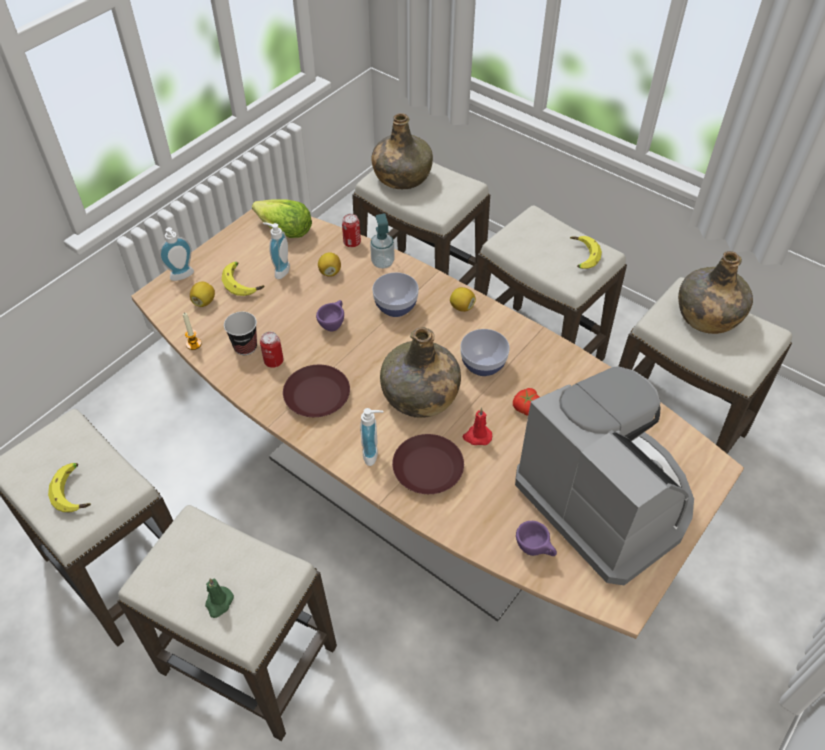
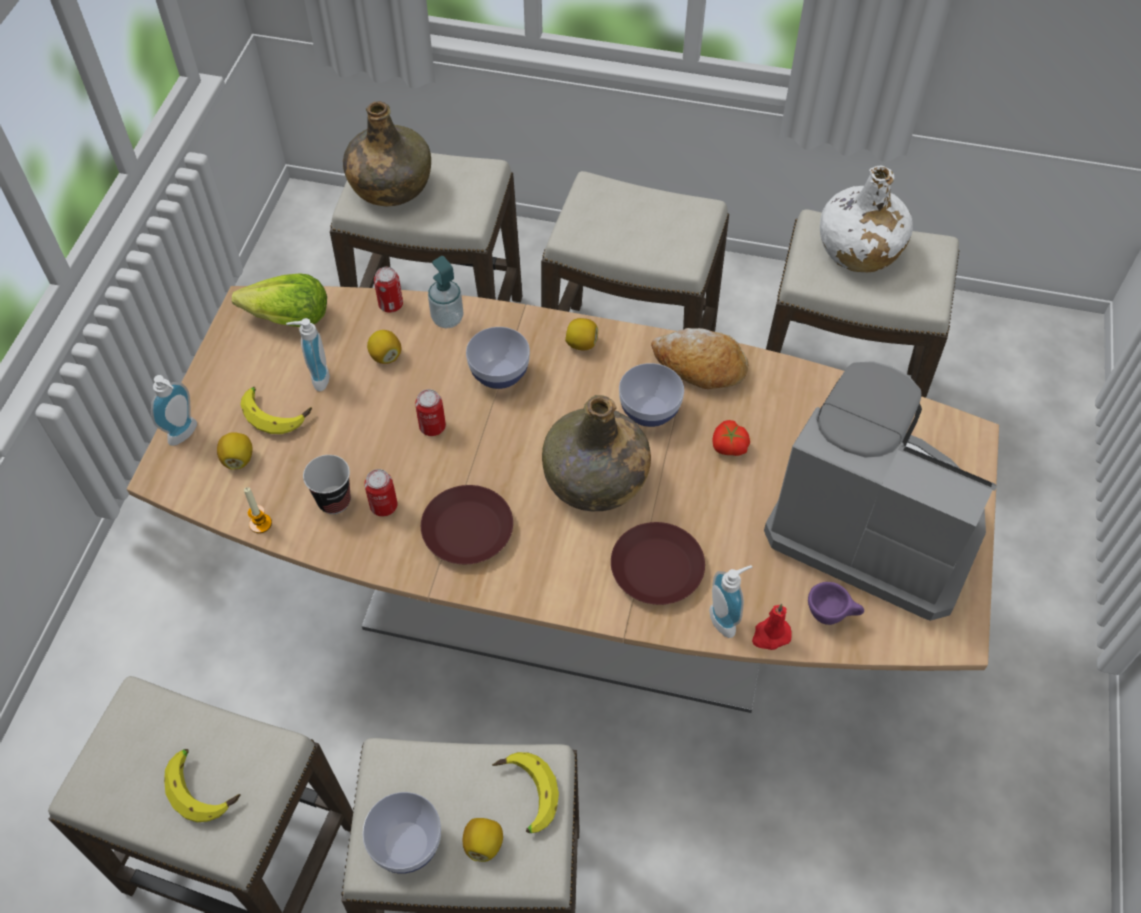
camera: 25 degrees left, 5 degrees up
green candle [205,578,234,618] -> lemon [463,818,503,862]
purple cup [316,300,344,331] -> can [415,389,446,436]
soap dispenser [360,408,383,466] -> soap dispenser moved to [709,565,752,638]
red candle [463,408,492,445] -> red candle moved to [752,603,792,650]
banana [570,236,602,269] -> banana moved to [492,752,559,833]
green bottle [678,251,753,334] -> white bottle [820,166,913,273]
none -> bowl [362,792,441,874]
none -> bread [651,328,748,389]

